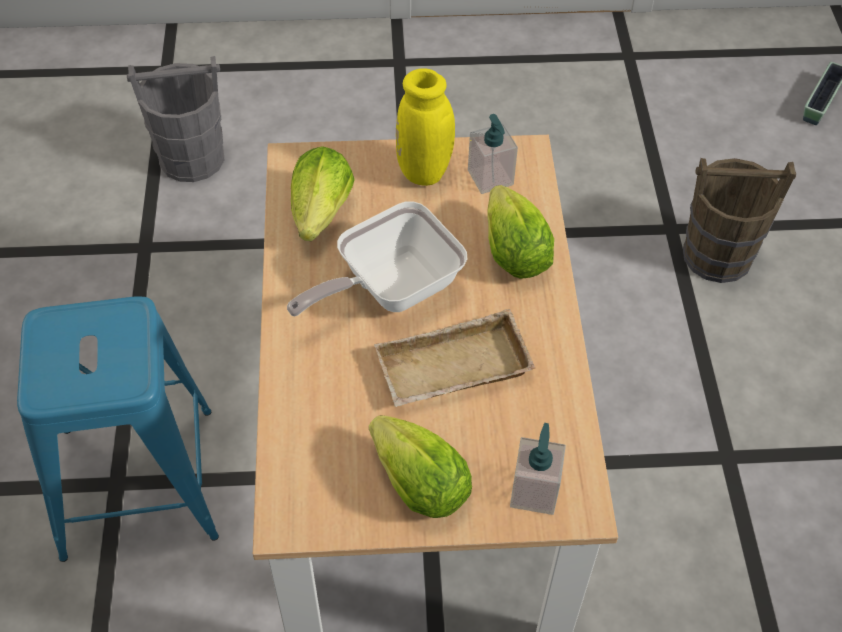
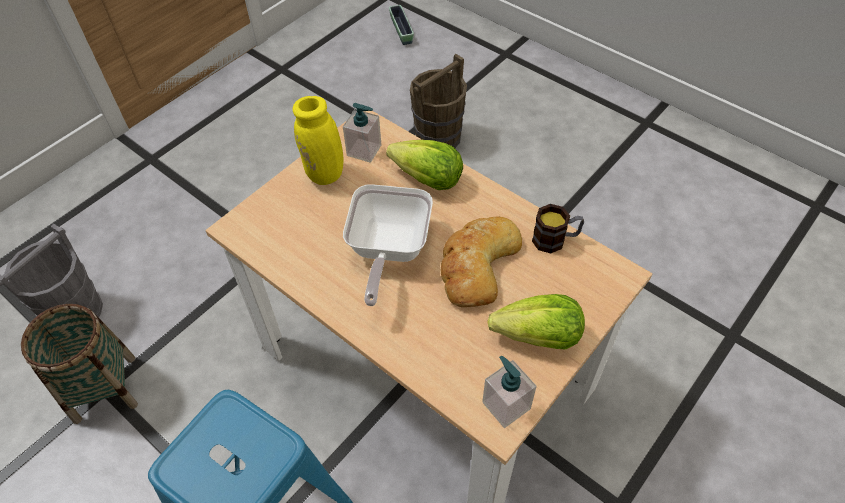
camera: 45 degrees left, 0 degrees up
lettuce [291,146,355,241] -> none
beige tray [374,309,536,407] -> bread [441,217,522,307]
soap dispenser [510,423,566,515] -> soap dispenser moved to [482,355,537,428]
none -> basket [21,304,138,424]
none -> mug [532,204,584,253]

